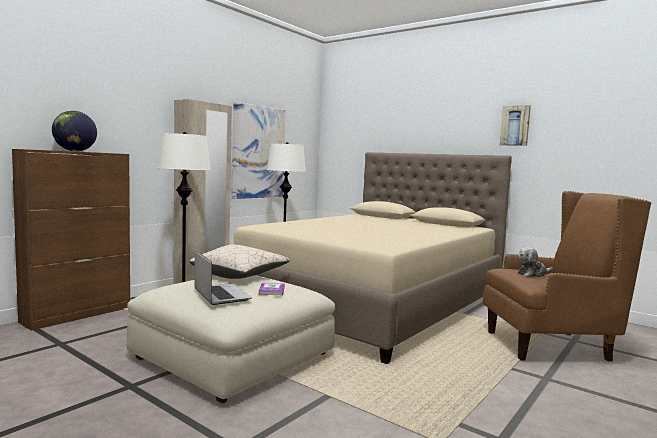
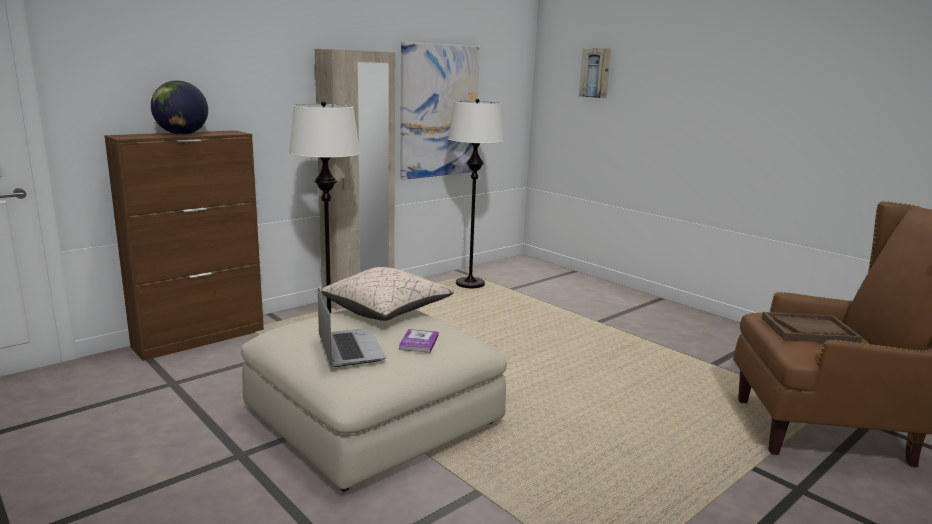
camera: 10 degrees right, 10 degrees up
beige bed [234,152,512,364] -> none
picture [499,105,531,146] -> picture moved to [579,48,611,98]
plush toy [518,247,553,277] -> brown tray [762,312,862,343]

